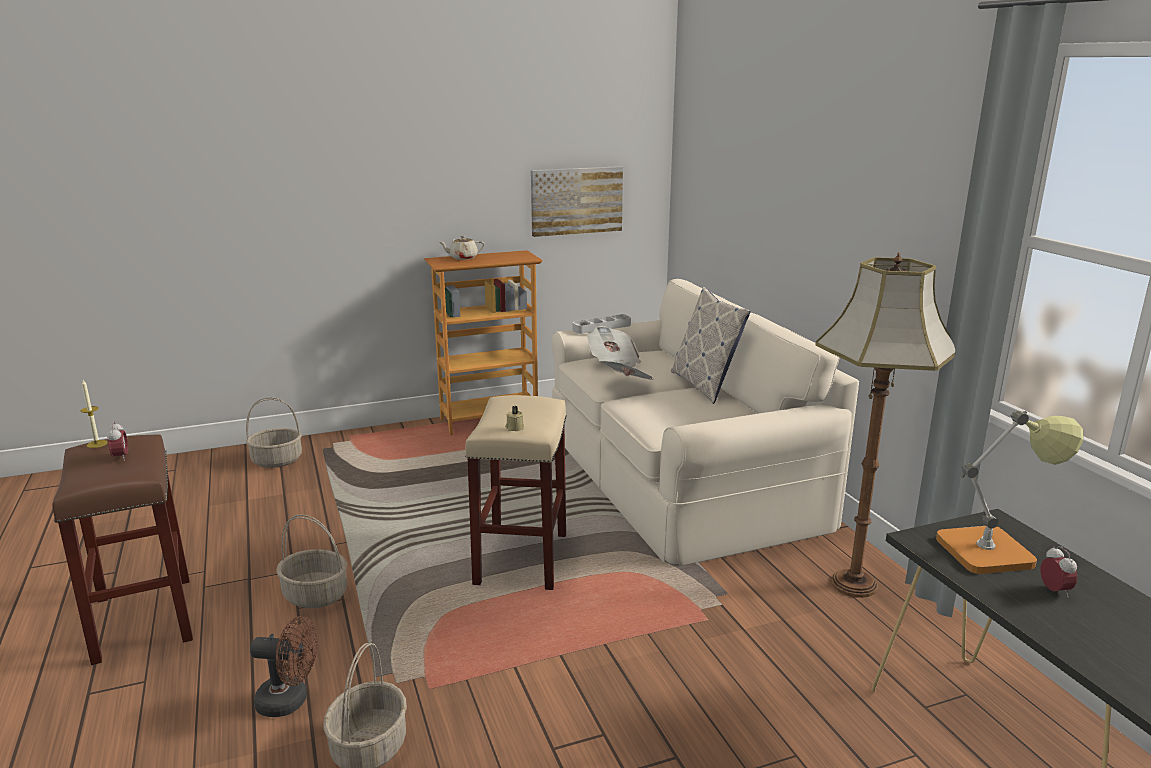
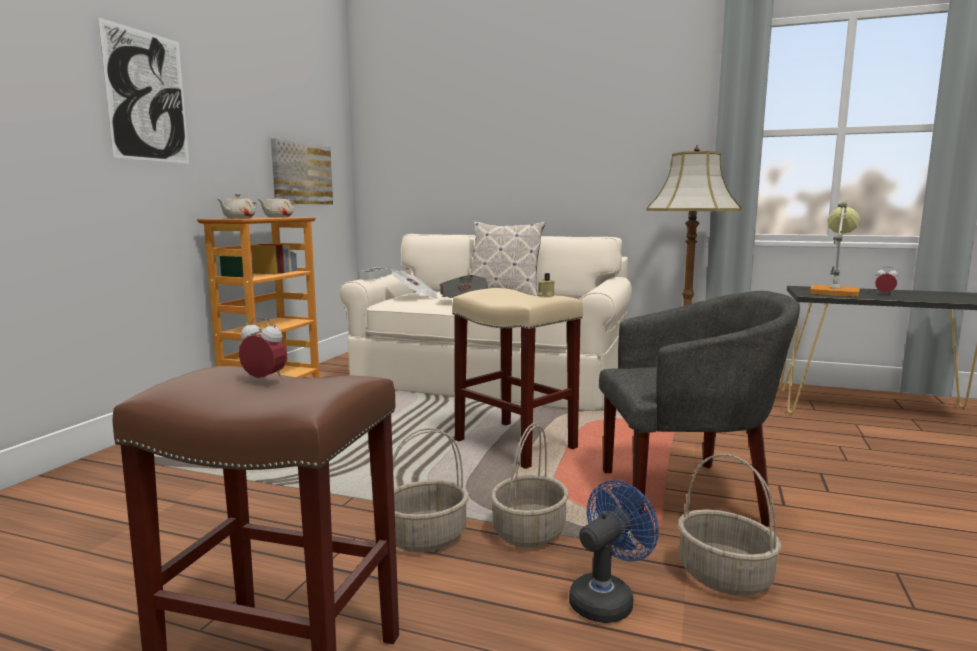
camera: 50 degrees left, 10 degrees down
candle [81,380,108,448] -> none
basket [246,397,302,468] -> basket moved to [491,423,569,548]
brown fan [250,616,318,717] -> blue fan [569,480,659,623]
none -> picture [98,17,189,164]
none -> beige teapot [258,195,295,218]
none -> grey armchair [599,291,800,527]

